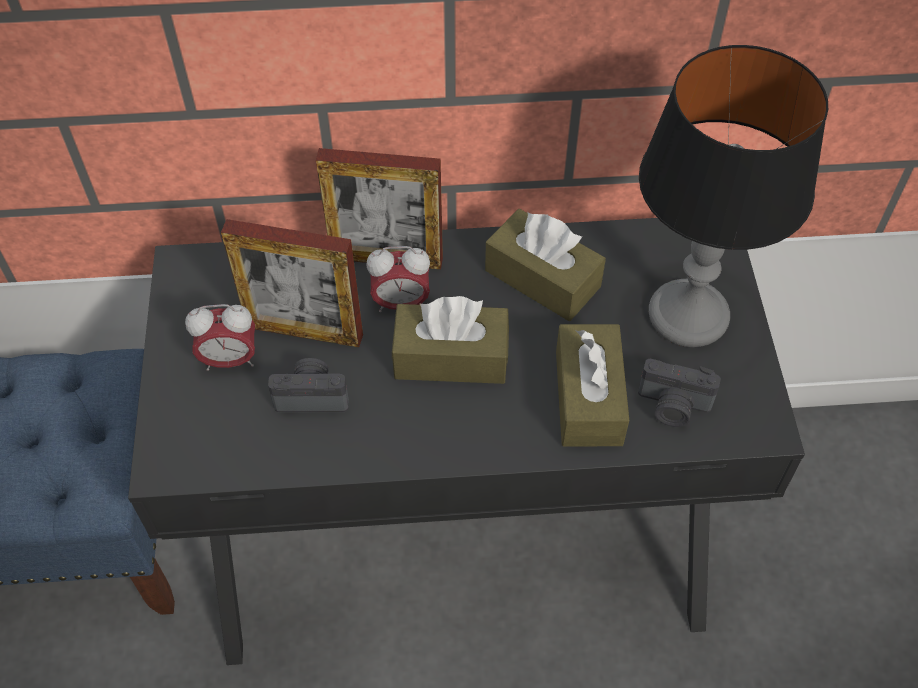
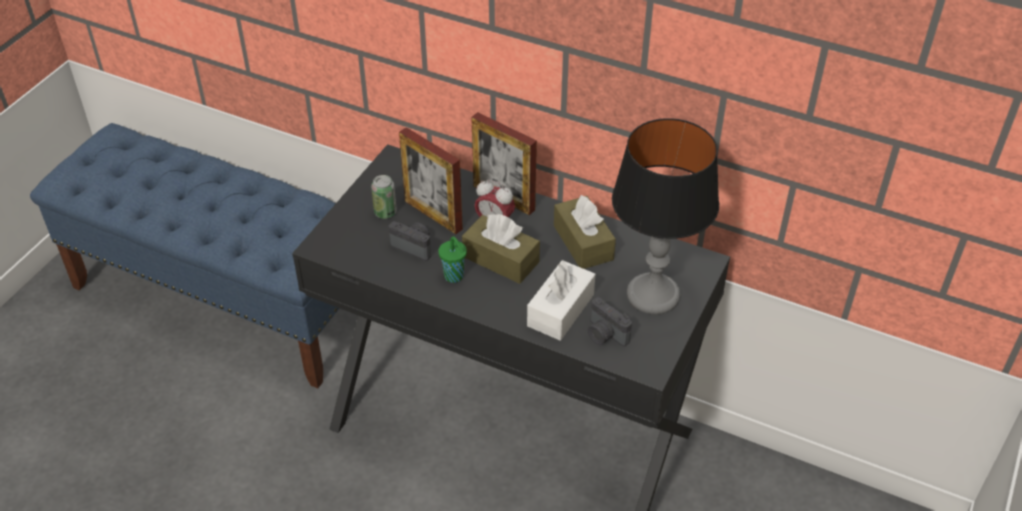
camera: 30 degrees right, 10 degrees down
alarm clock [185,304,255,371] -> can [371,175,397,219]
brown tissue box [556,324,629,446] -> white tissue box [527,260,596,341]
none -> green cup [438,236,467,283]

